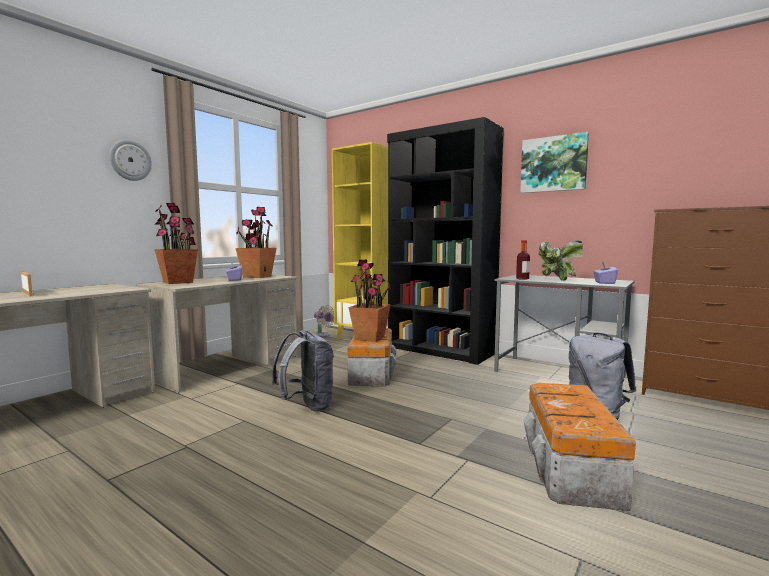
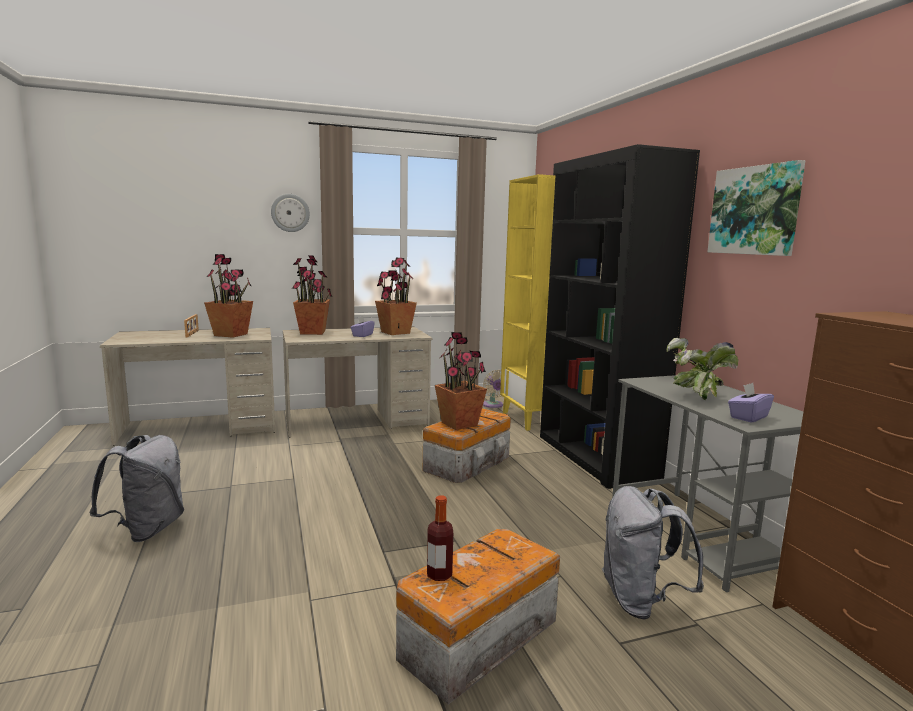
camera: 35 degrees right, 5 degrees up
grey backpack [272,330,334,412] -> grey backpack moved to [89,435,184,542]
bottle [516,240,530,280] -> bottle moved to [427,495,453,581]
none -> potted plant [204,254,253,338]

